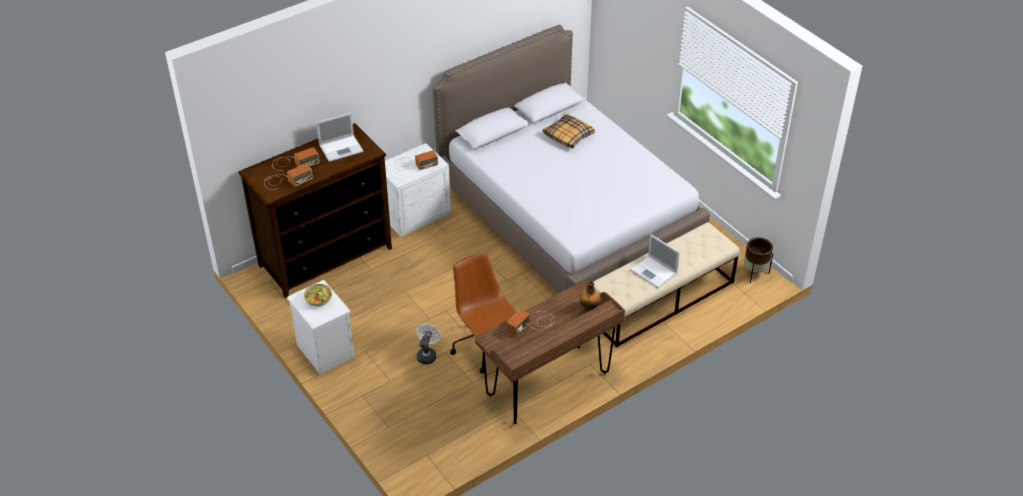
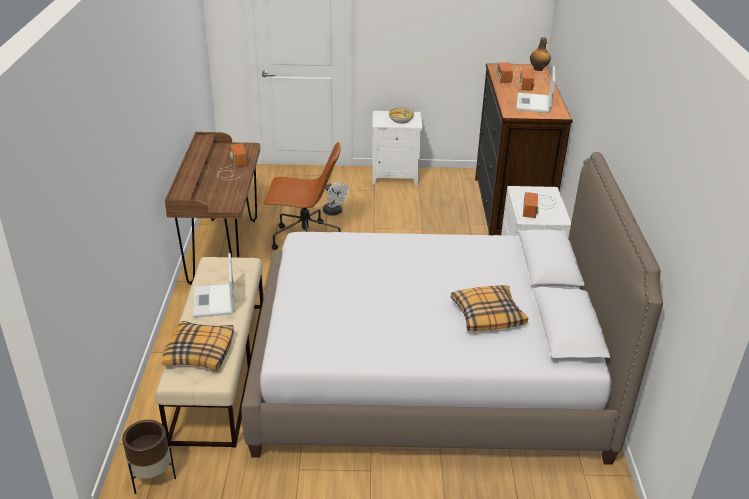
camera: 125 degrees right, 10 degrees down
bottle [580,281,601,311] -> bottle moved to [530,37,551,71]
laptop [630,234,680,288] -> laptop turned 90 degrees counterclockwise [193,253,235,318]
none -> pillow [162,321,234,370]

